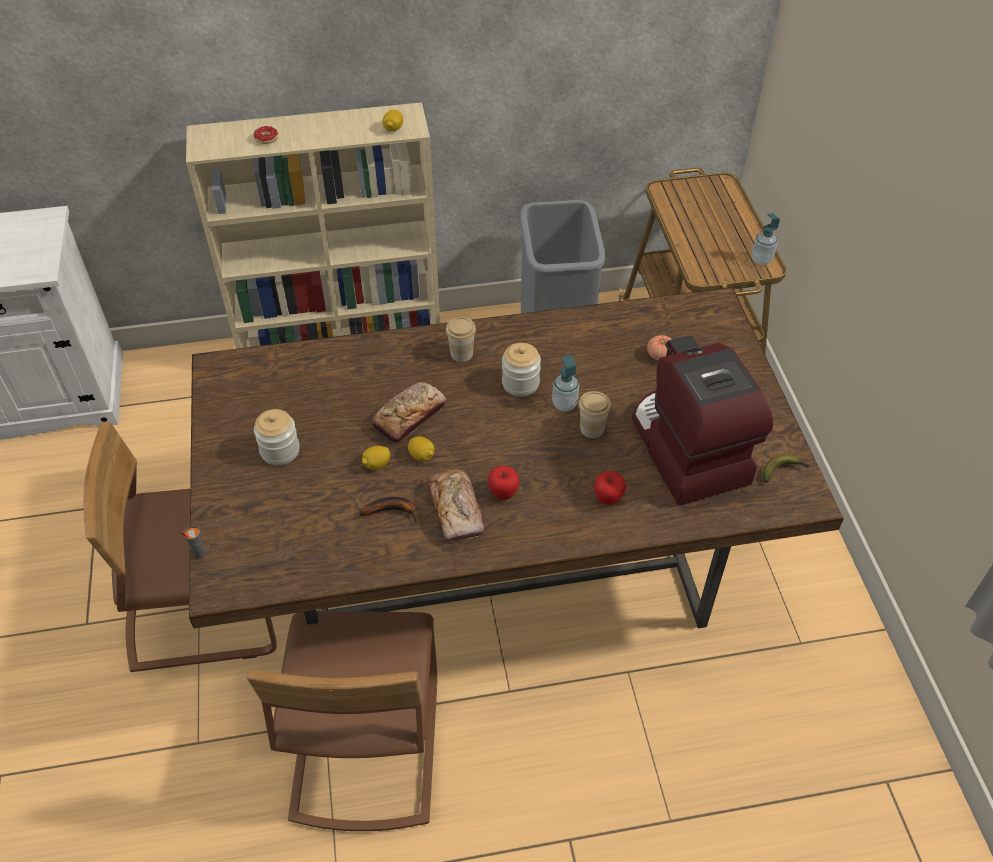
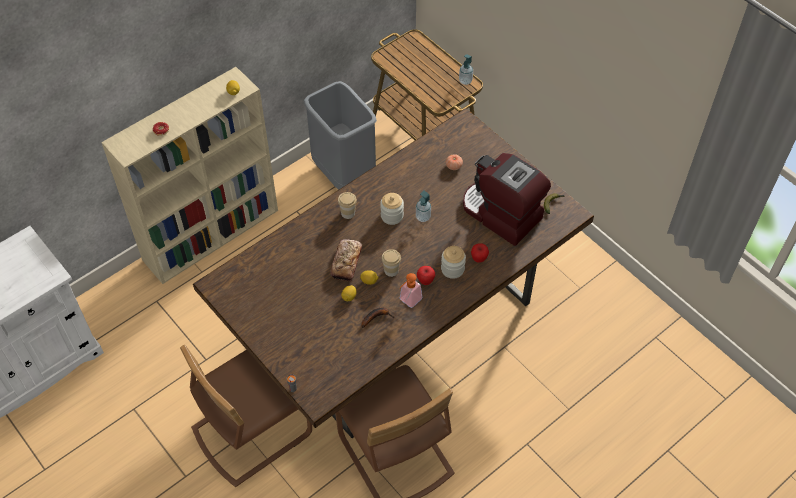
camera: 30 degrees left, 5 degrees up
jar [254,409,300,465] -> jar moved to [441,246,466,279]
bread [427,469,485,542] -> soap dispenser [400,273,422,308]
cup [578,391,611,438] -> cup moved to [382,249,401,277]

